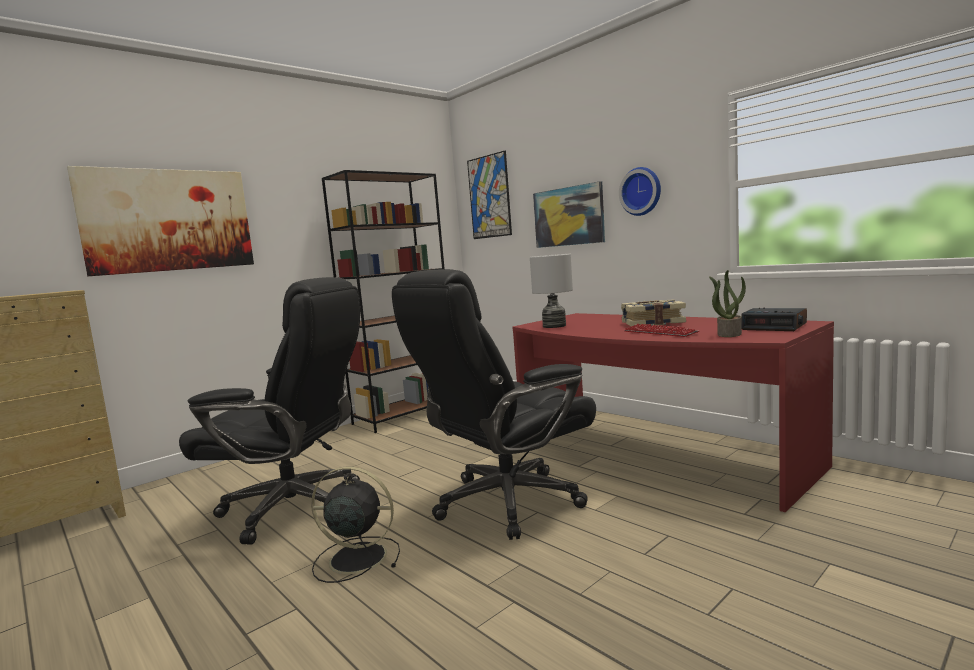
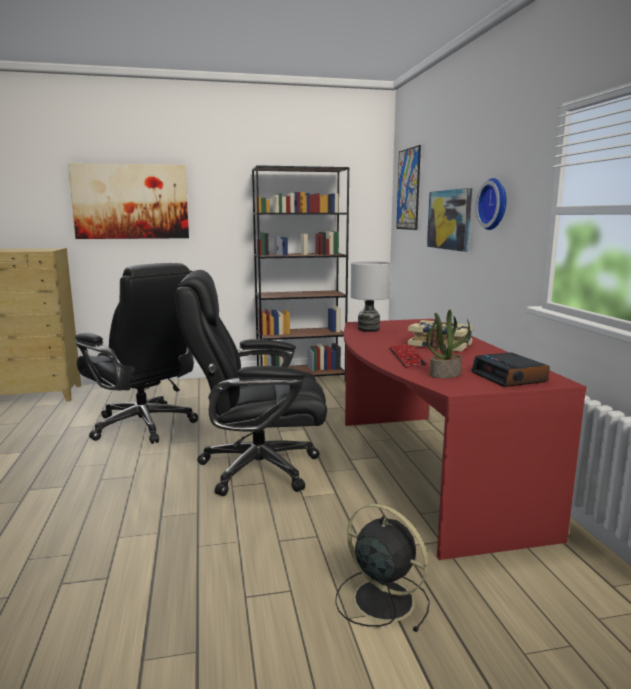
camera: 30 degrees right, 5 degrees up
black fan [311,467,400,583] -> black fan moved to [335,504,430,632]

